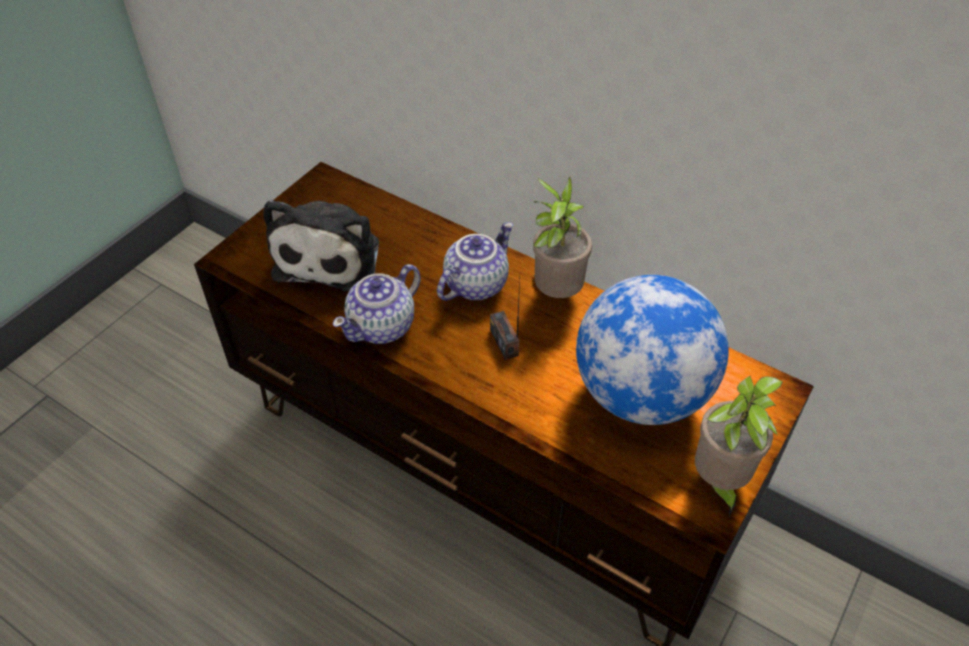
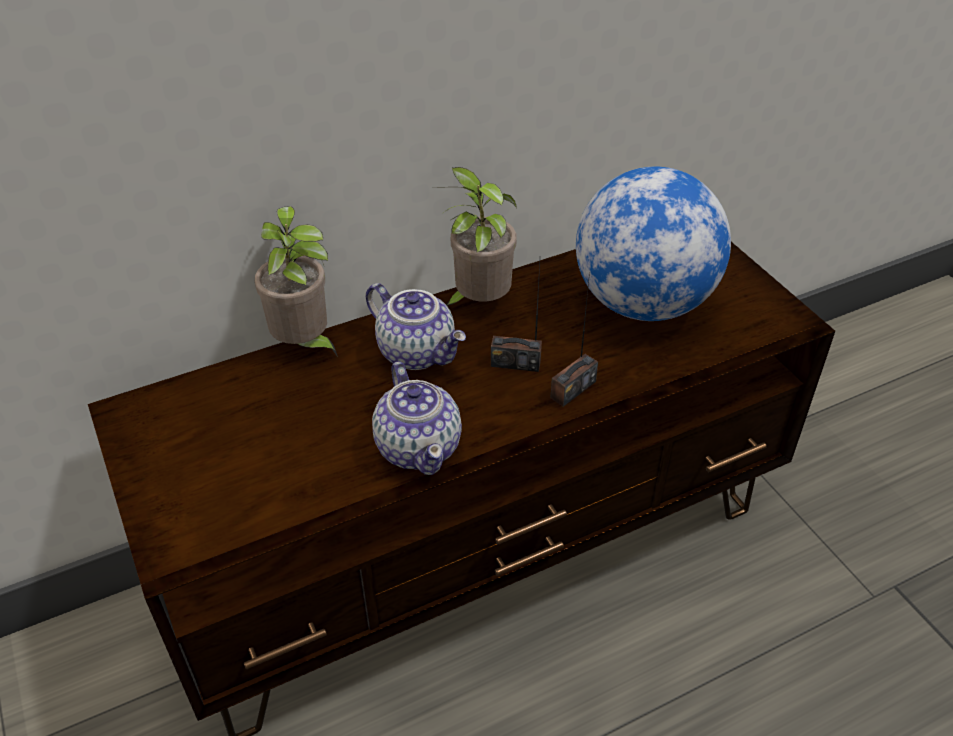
camera: 60 degrees left, 5 degrees down
plush toy [263,200,379,292] -> none
teapot [437,222,513,301] -> teapot turned 150 degrees clockwise [366,283,466,370]
potted plant [695,376,783,516] -> potted plant moved to [255,206,338,357]
none -> radio [551,272,598,407]

